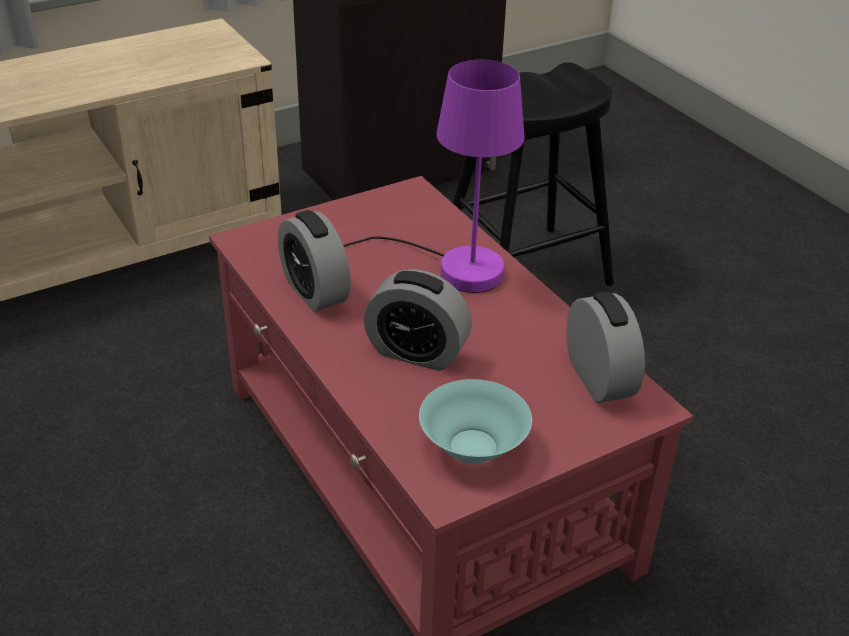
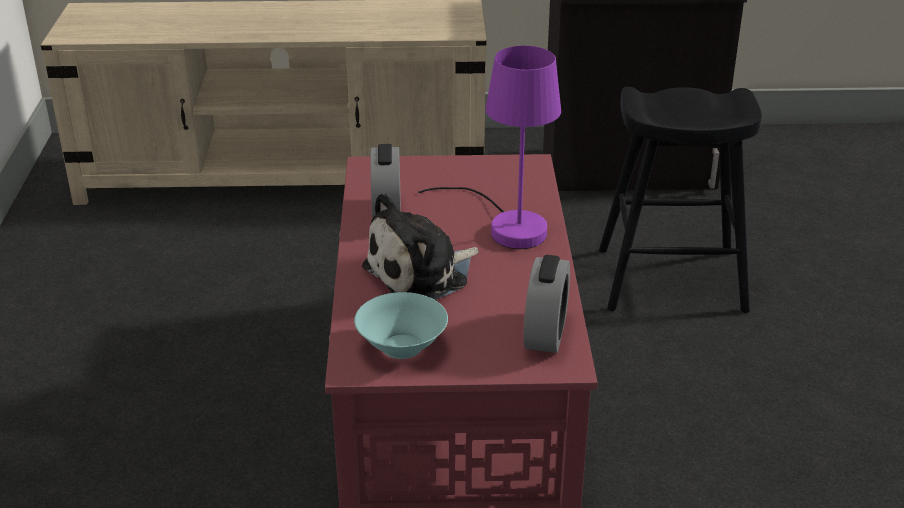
camera: 30 degrees right, 5 degrees down
alarm clock [363,269,472,371] -> plush toy [362,193,479,300]

